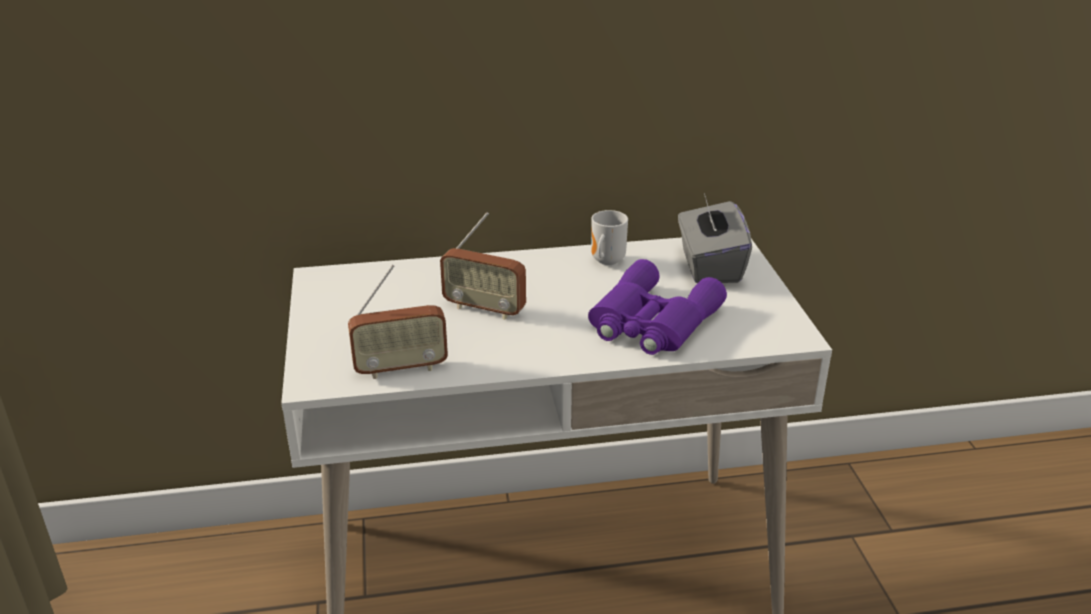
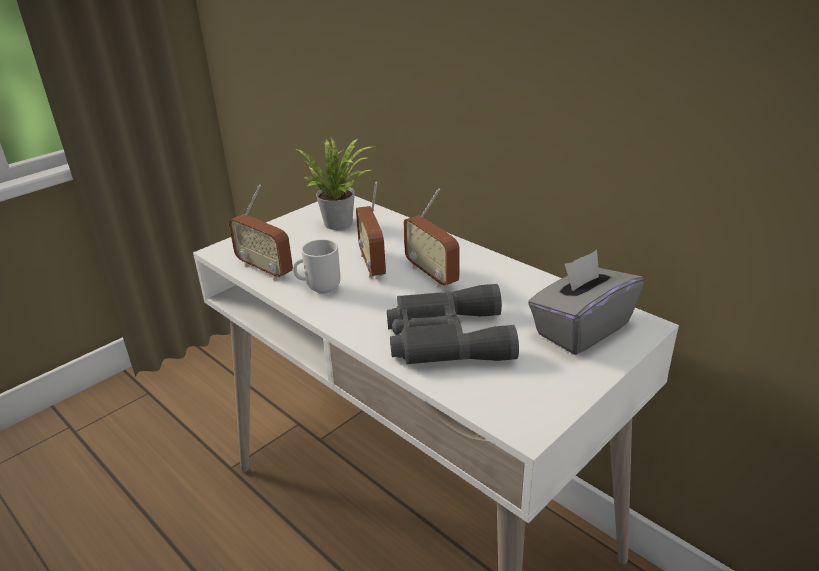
camera: 55 degrees right, 0 degrees up
purple binoculars [588,259,727,355] -> grey binoculars [387,284,519,364]
mug [591,210,628,265] -> mug moved to [293,239,341,294]
none -> potted plant [294,137,375,230]
none -> radio [404,188,460,288]

